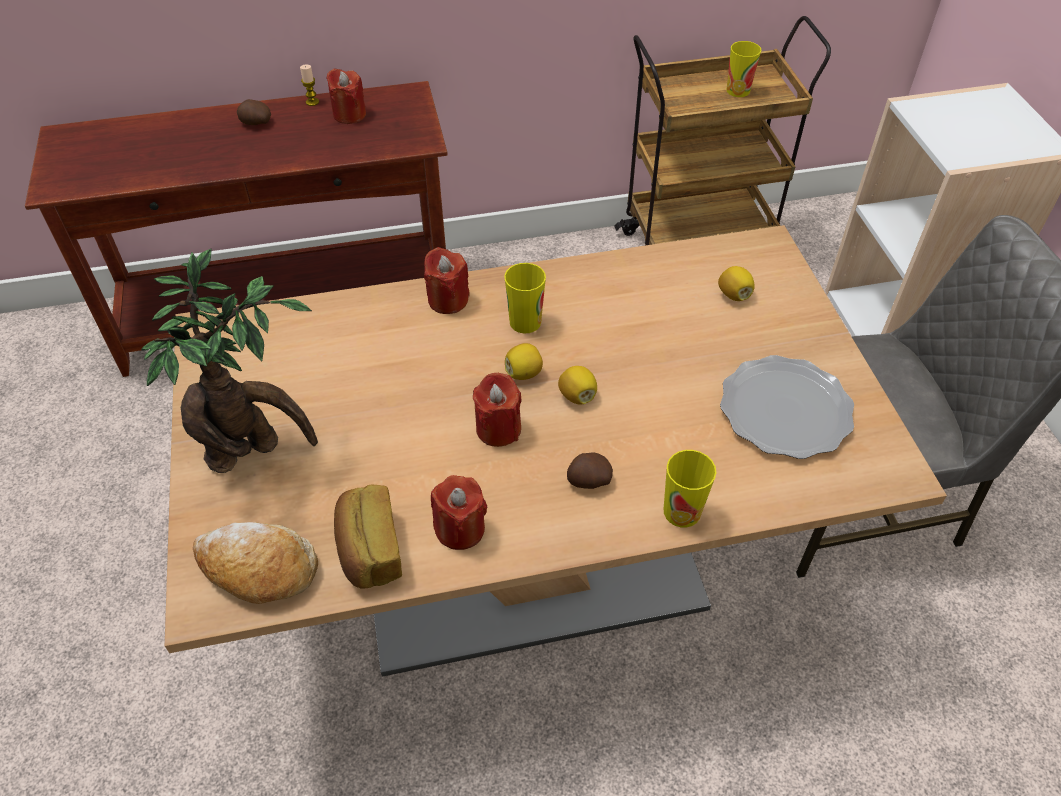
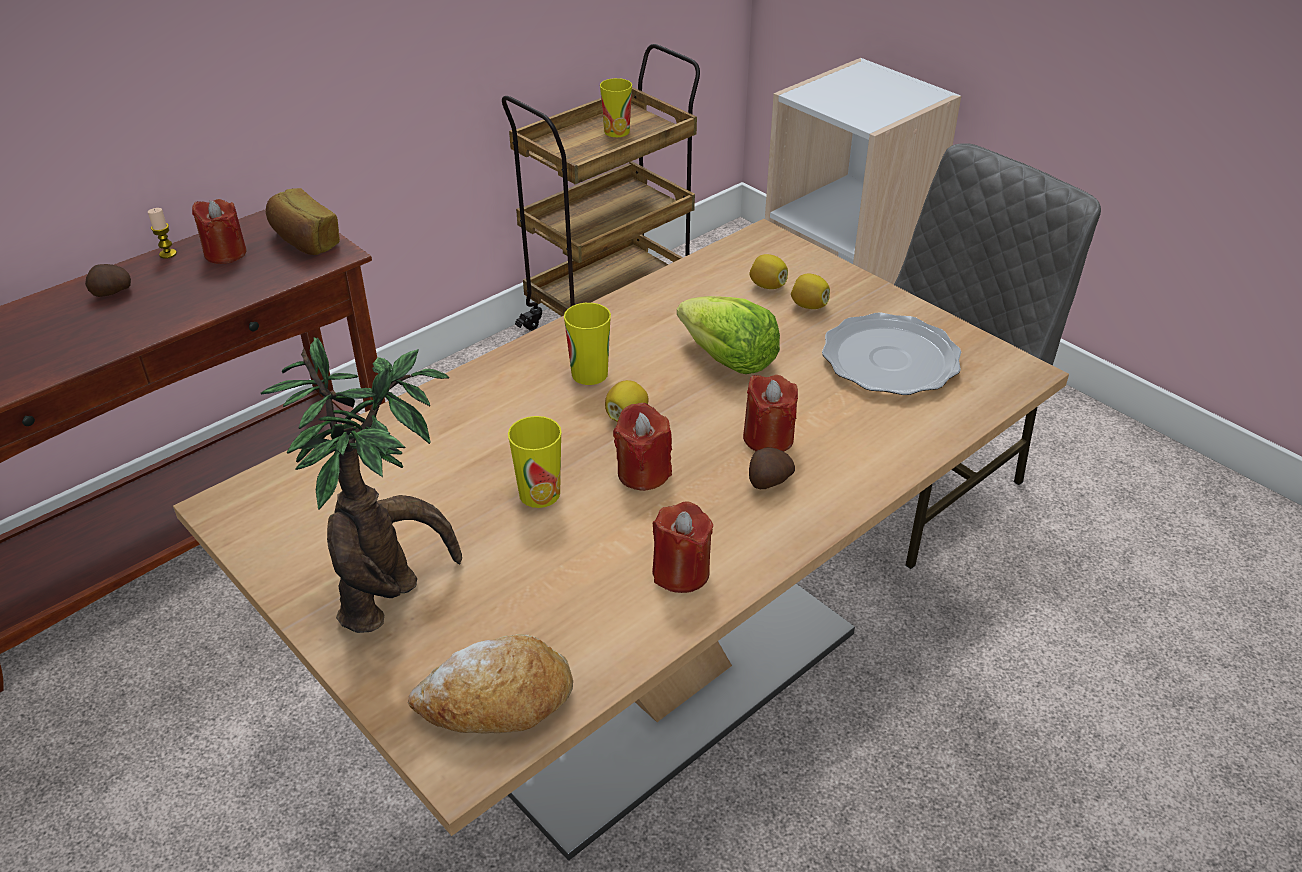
camera: 30 degrees left, 10 degrees down
bread [334,485,402,588] -> bread moved to [266,188,340,255]
red candle [424,247,470,314] -> red candle moved to [743,375,798,452]
lemon [558,366,597,404] -> lemon moved to [791,274,830,309]
cup [664,450,716,528] -> cup moved to [508,416,562,508]
none -> lettuce [677,296,780,374]

